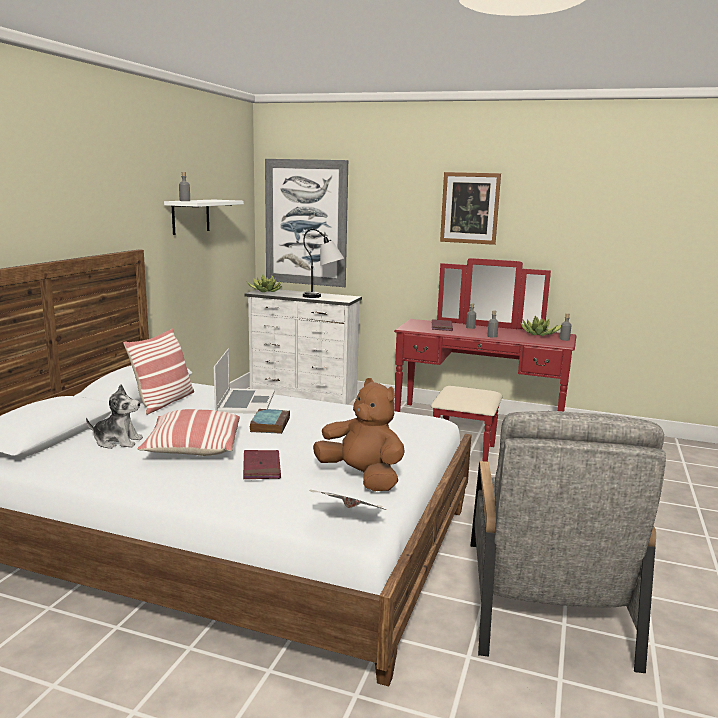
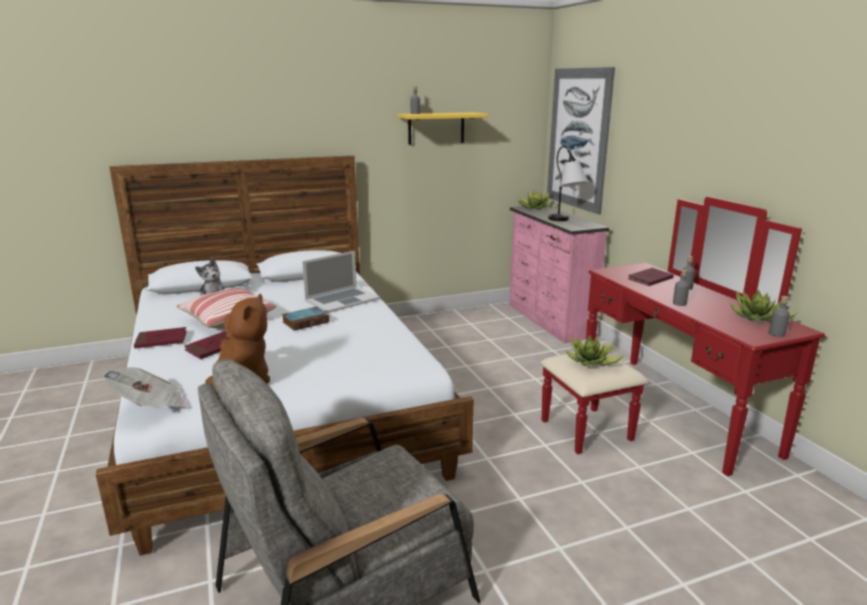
camera: 50 degrees right, 5 degrees up
pillow [123,328,194,415] -> none
white shelf [164,200,244,235] -> yellow shelf [397,112,488,145]
white dresser [245,290,362,405] -> pink dresser [509,206,609,344]
picture [440,172,501,245] -> none
none -> red book [134,327,187,349]
none -> potted plant [565,335,623,366]

